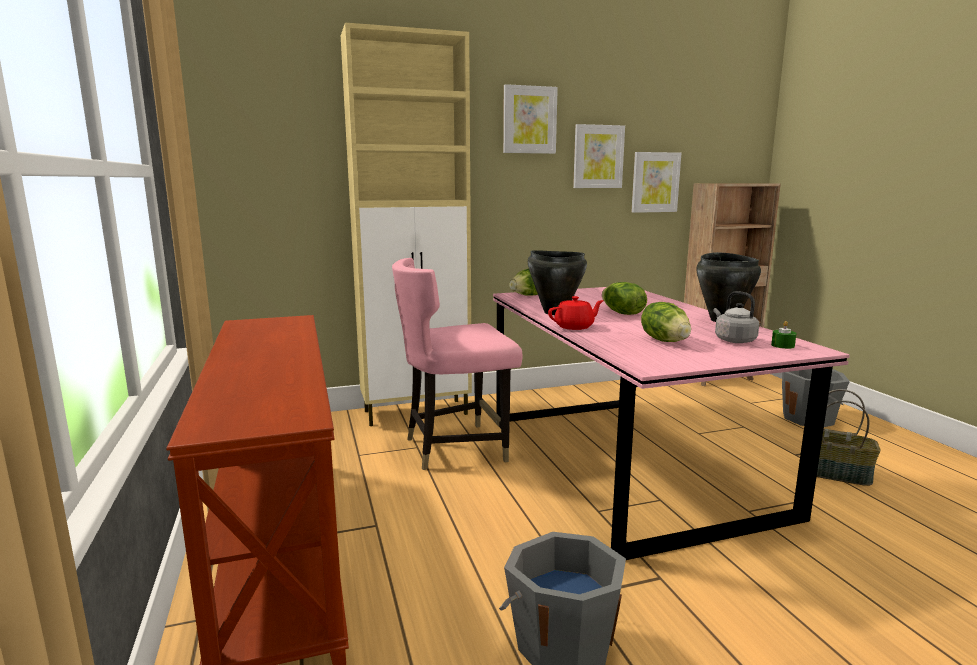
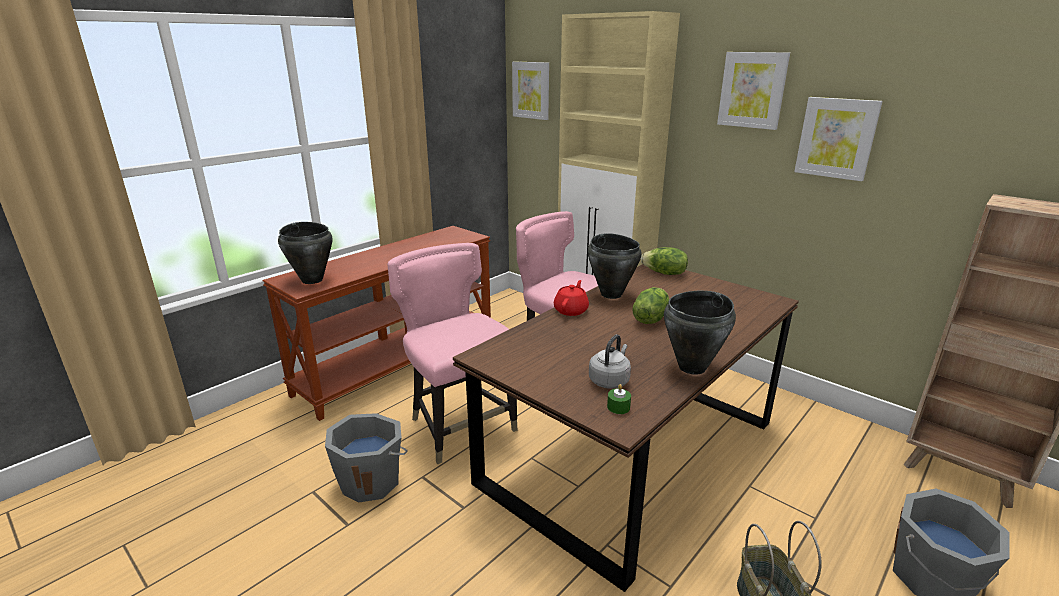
camera: 60 degrees right, 10 degrees up
pink dining table [493,287,850,560] -> brown dining table [453,264,799,592]
red teapot [548,296,604,330] -> red teapot turned 105 degrees counterclockwise [554,280,589,316]
picture [631,152,681,213] -> picture moved to [512,62,549,120]
lettuce [641,302,691,342] -> none
none -> black cooking pot [278,222,332,284]
none -> pink chair [388,243,517,464]

